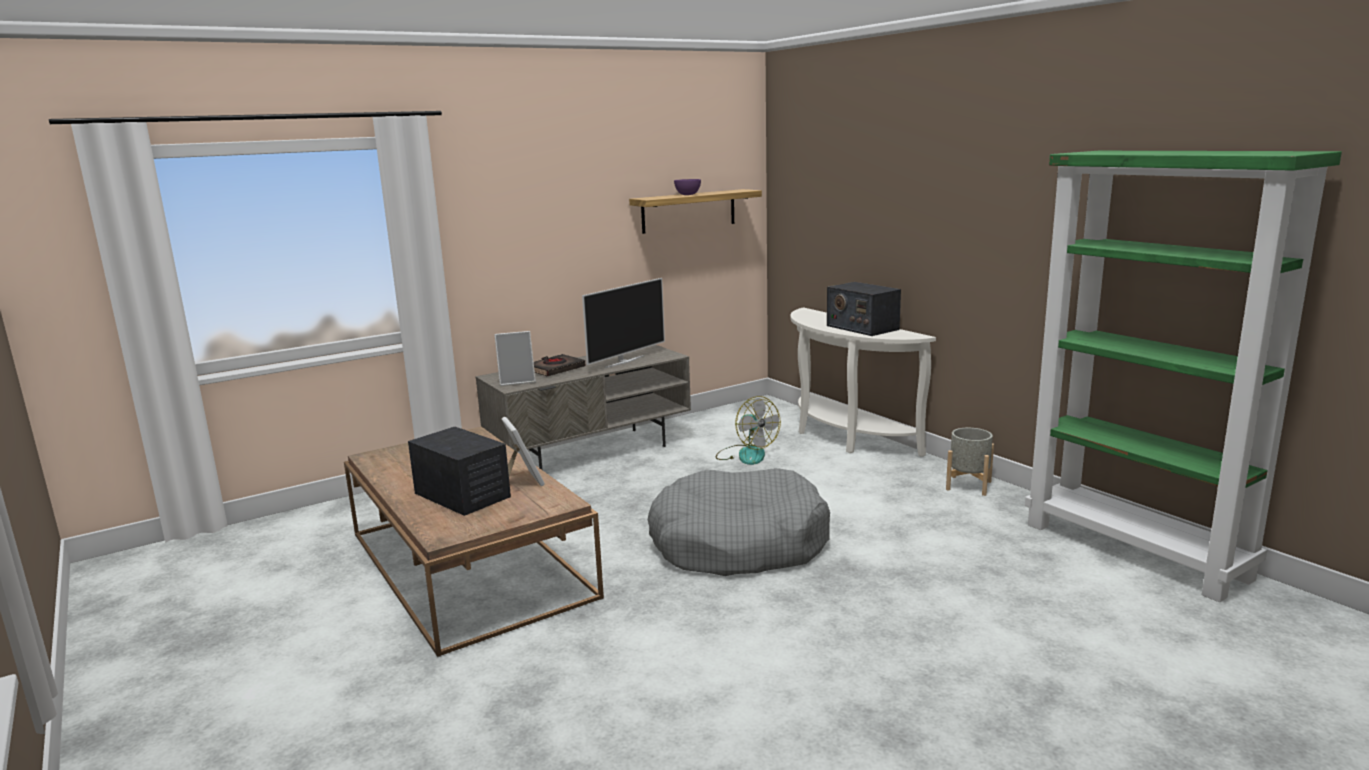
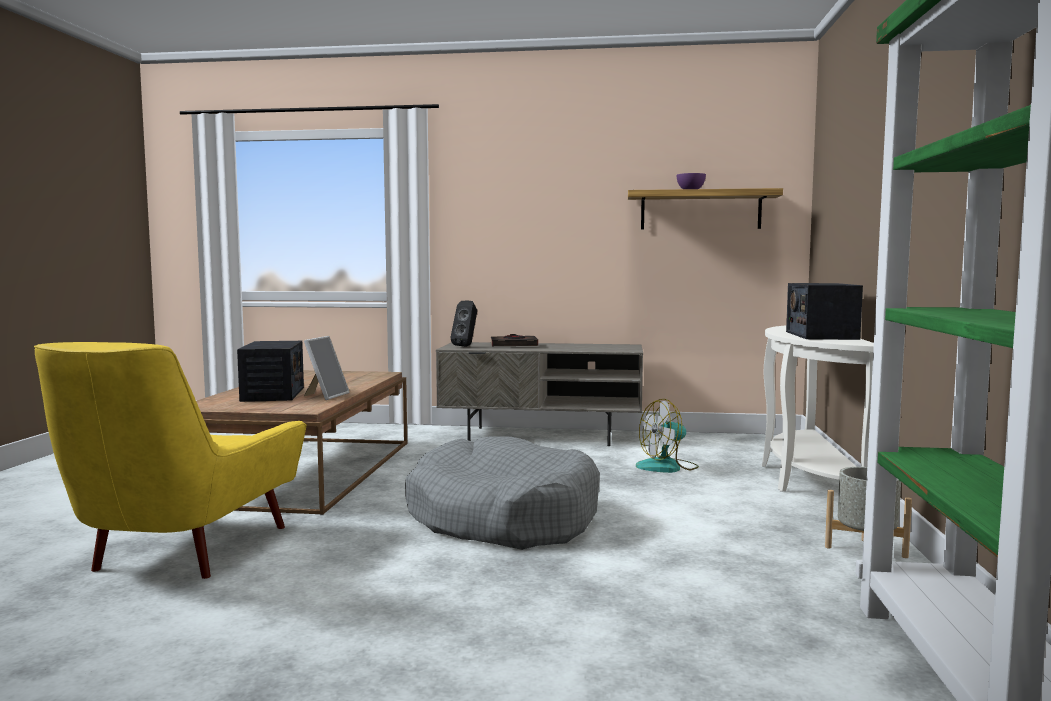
camera: 40 degrees right, 10 degrees down
picture frame [494,331,536,386] -> black speaker [450,301,477,347]
television [582,278,665,368] -> none
fan [716,396,781,465] -> fan turned 60 degrees clockwise [636,399,699,473]
none -> yellow armchair [34,342,306,579]

